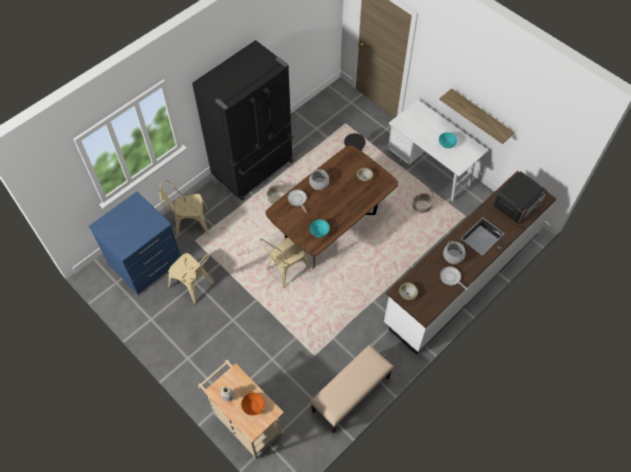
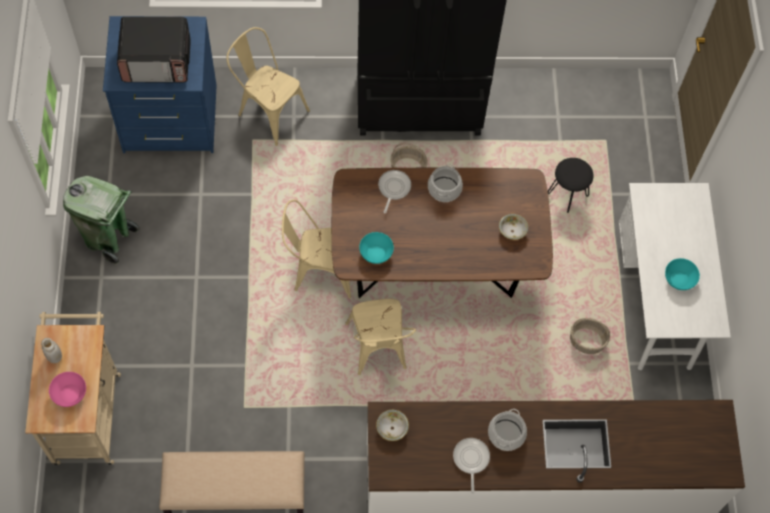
camera: 40 degrees right, 5 degrees up
beige chair [168,253,214,304] -> beige chair moved to [345,299,416,375]
orange bowl [241,392,265,416] -> pink bowl [49,372,86,407]
shelf [439,88,515,144] -> none
microwave [493,172,547,224] -> microwave moved to [117,17,191,82]
none -> green trash can [63,176,140,265]

